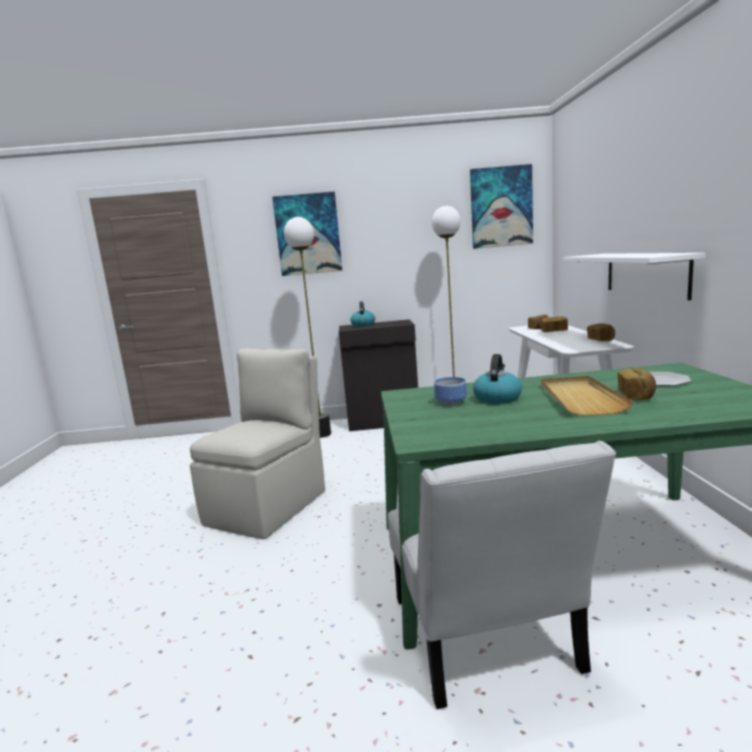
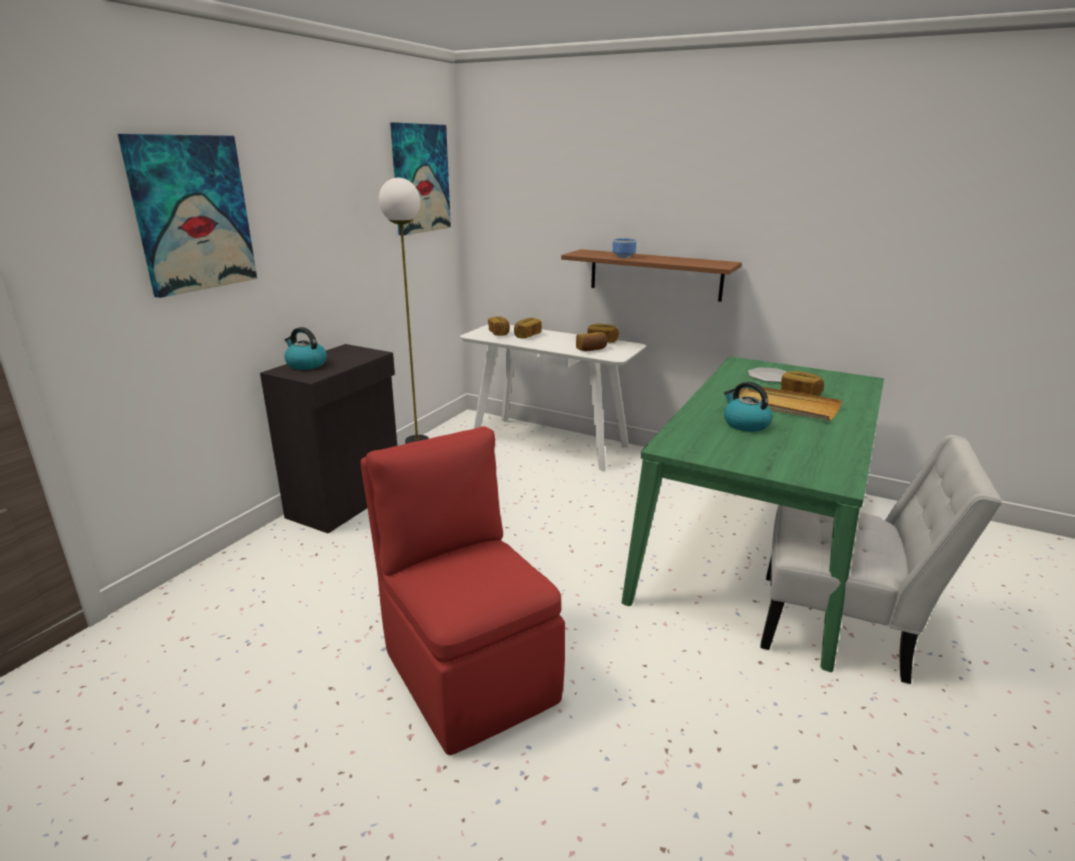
camera: 60 degrees left, 10 degrees up
beige chair [190,349,325,539] -> red chair [361,426,565,755]
floor lamp [284,217,331,438] -> none
bowl [434,377,467,405] -> bowl moved to [612,238,636,258]
white shelf [563,253,706,300] -> brown shelf [561,249,742,302]
none -> bread [576,332,608,351]

